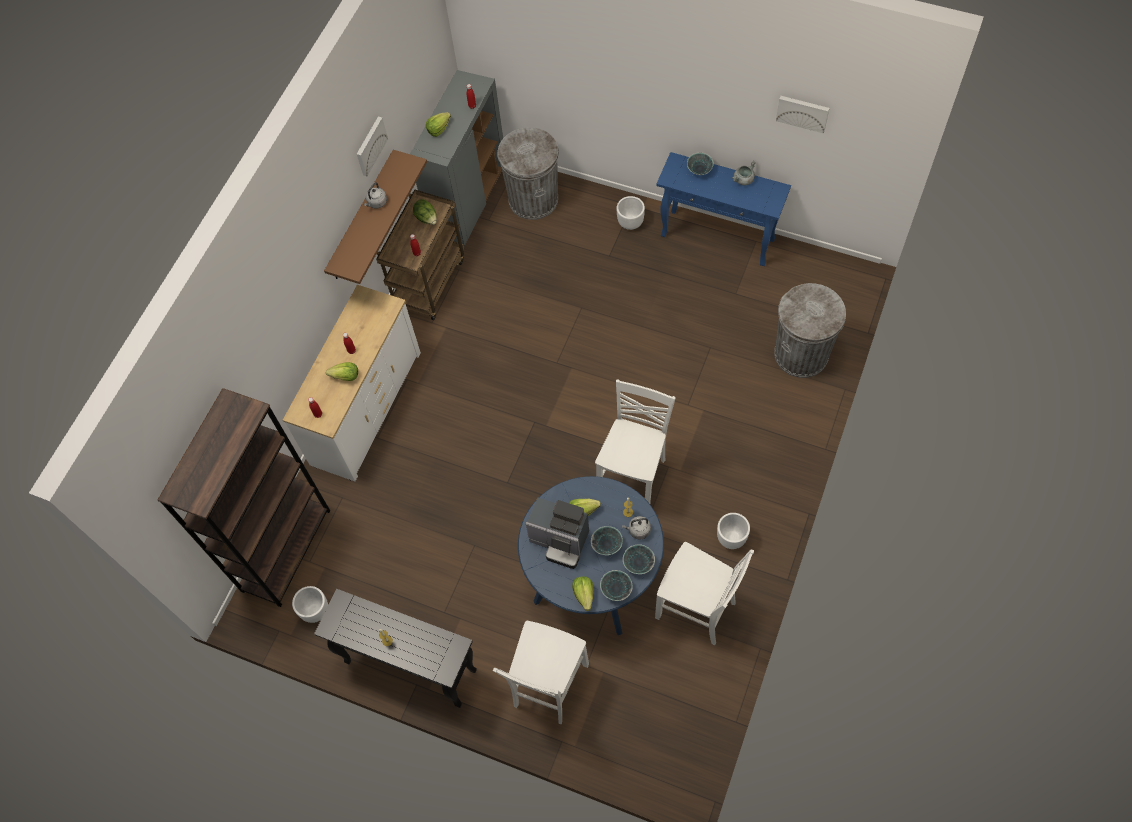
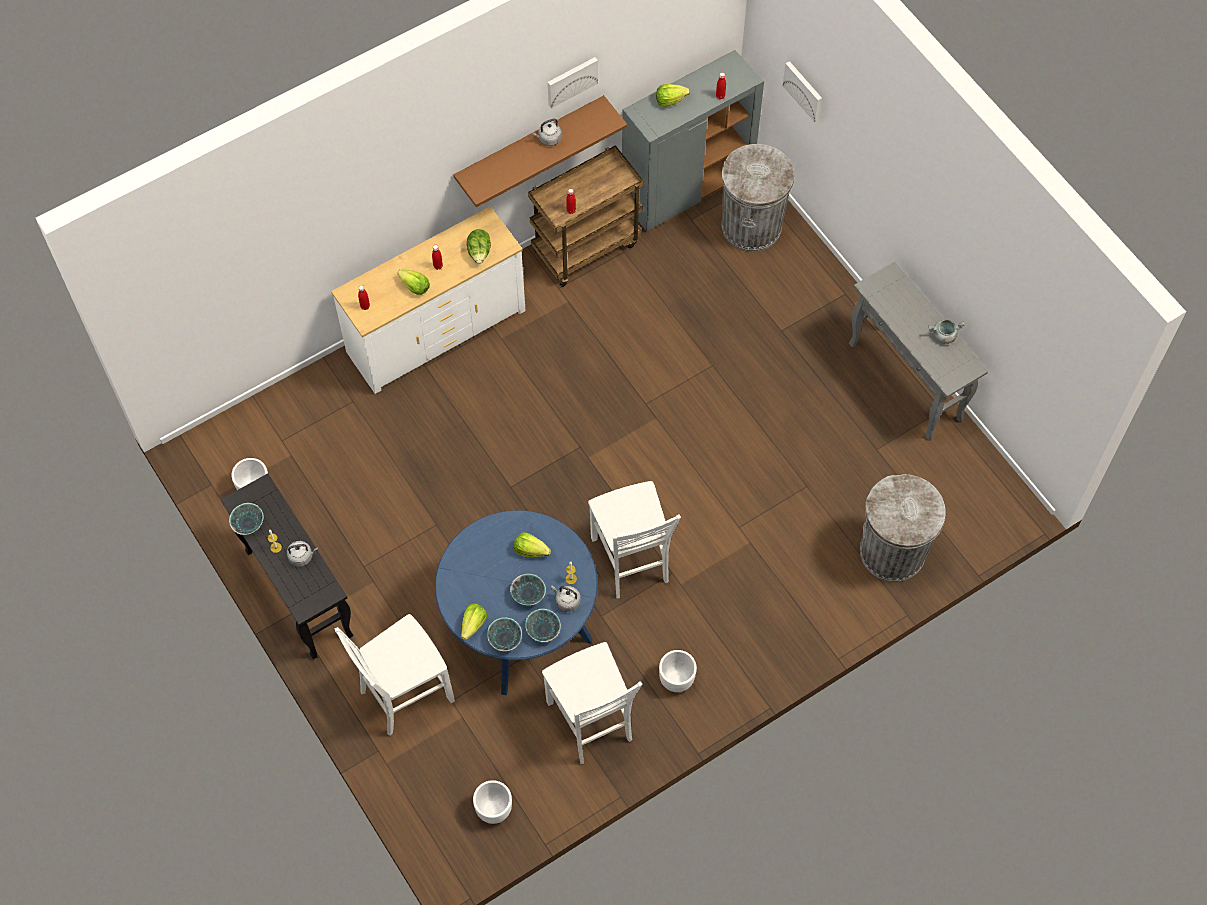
camera: 30 degrees right, 0 degrees up
brown bookcase [158,388,330,607] -> none
lettuce [413,199,437,225] -> lettuce moved to [467,229,491,264]
coffee machine [526,498,589,569] -> none
white chair [595,380,676,504] -> white chair turned 105 degrees clockwise [588,481,681,599]
white planter [617,196,645,230] -> white planter moved to [473,780,512,824]
blue console table [656,152,791,266] -> grey console table [849,262,988,441]
bowl [687,153,714,175] -> bowl moved to [229,503,264,535]
picture [776,96,830,134] -> picture moved to [783,61,822,122]
none -> grey kettle [287,541,318,567]

